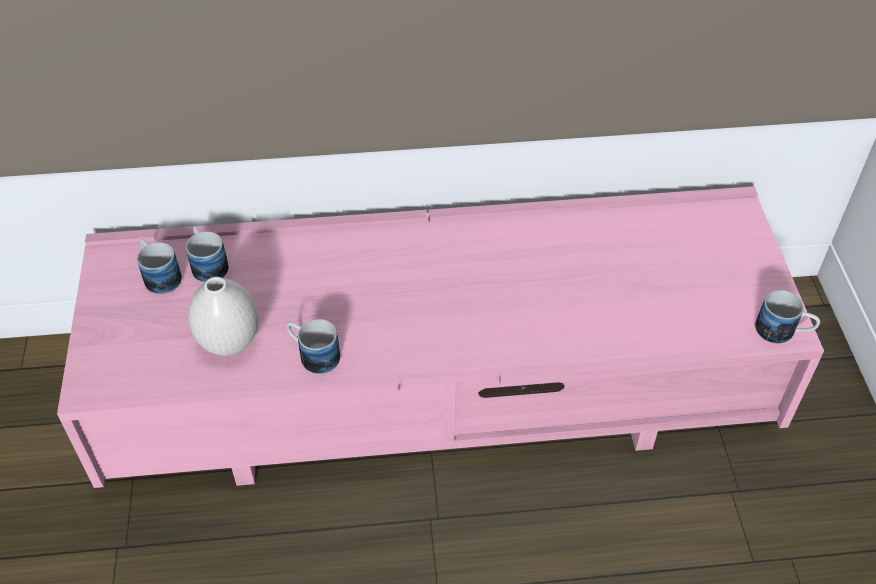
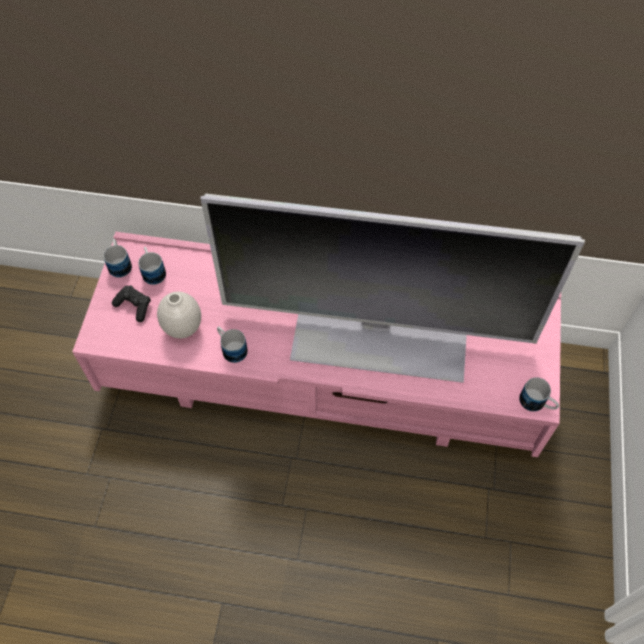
camera: 15 degrees right, 10 degrees up
mug [186,226,229,283] -> mug moved to [103,239,132,278]
none -> black game controller [112,285,151,322]
none -> television [200,194,585,383]

